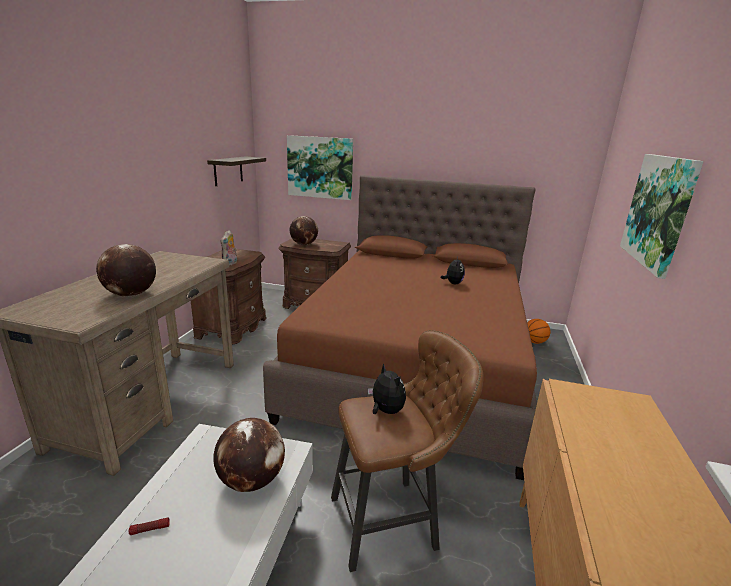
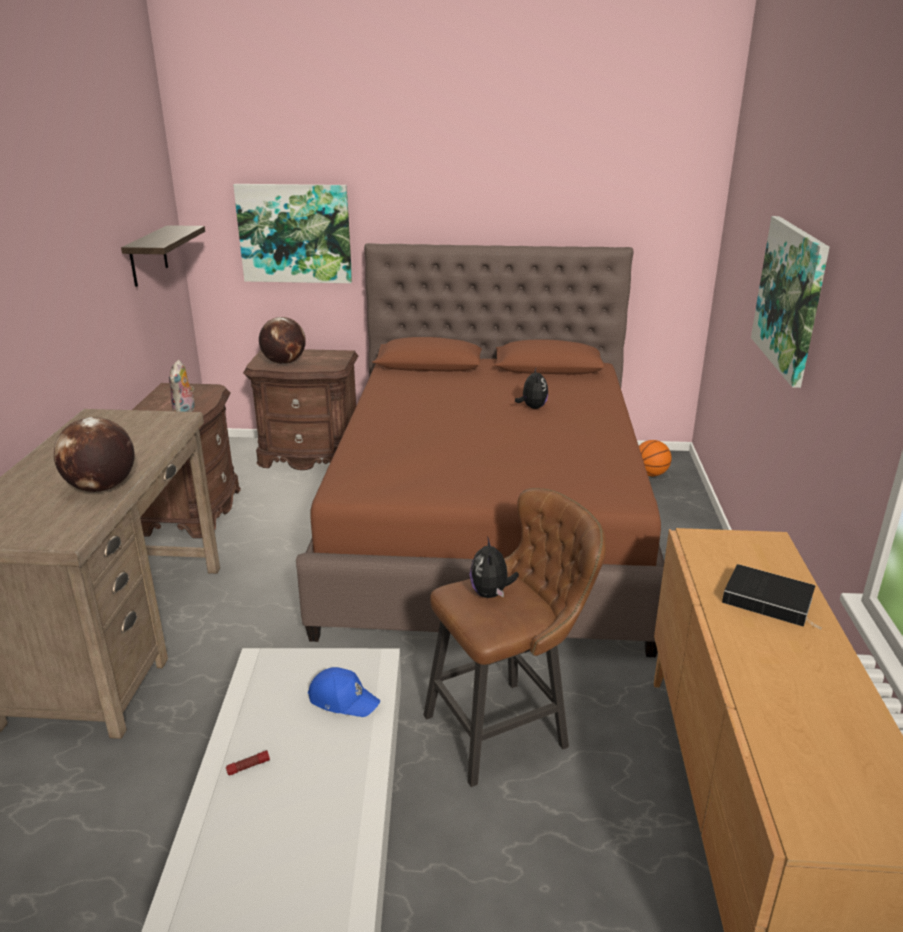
camera: 10 degrees left, 5 degrees up
globe [213,418,285,492] -> blue cap [308,667,380,717]
plush toy [368,363,406,414] -> plush toy turned 135 degrees counterclockwise [470,536,519,598]
none -> book [722,564,822,629]

